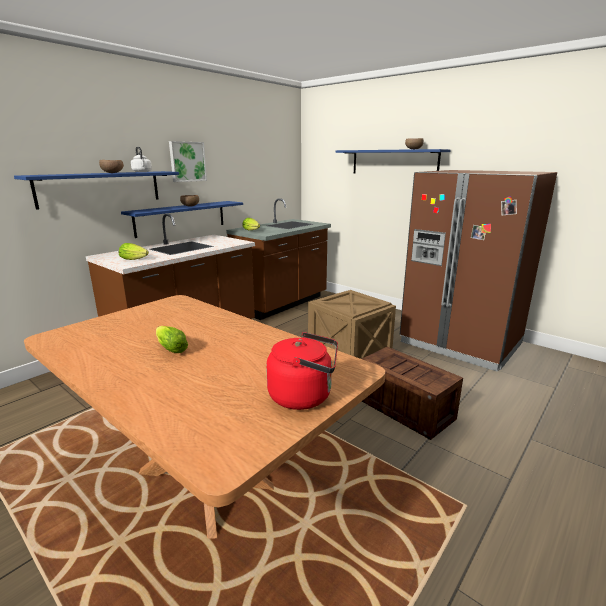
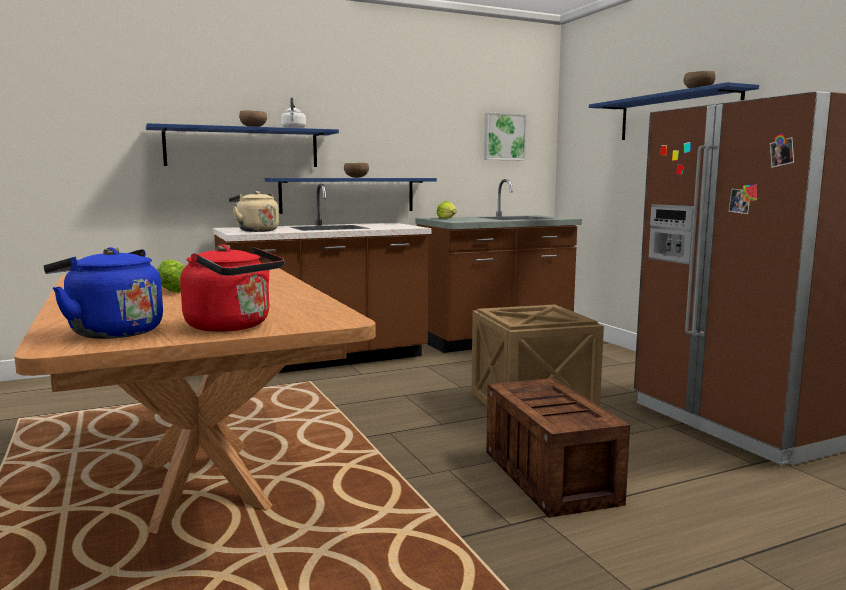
camera: 25 degrees right, 10 degrees down
lettuce [119,243,149,260] -> beige kettle [229,191,279,232]
picture [169,141,207,182] -> picture moved to [484,112,527,160]
none -> blue kettle [44,247,163,339]

